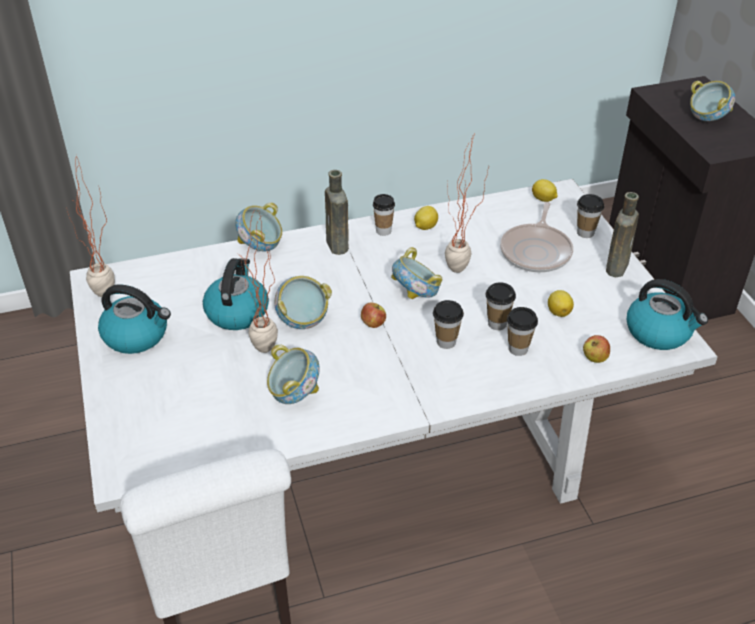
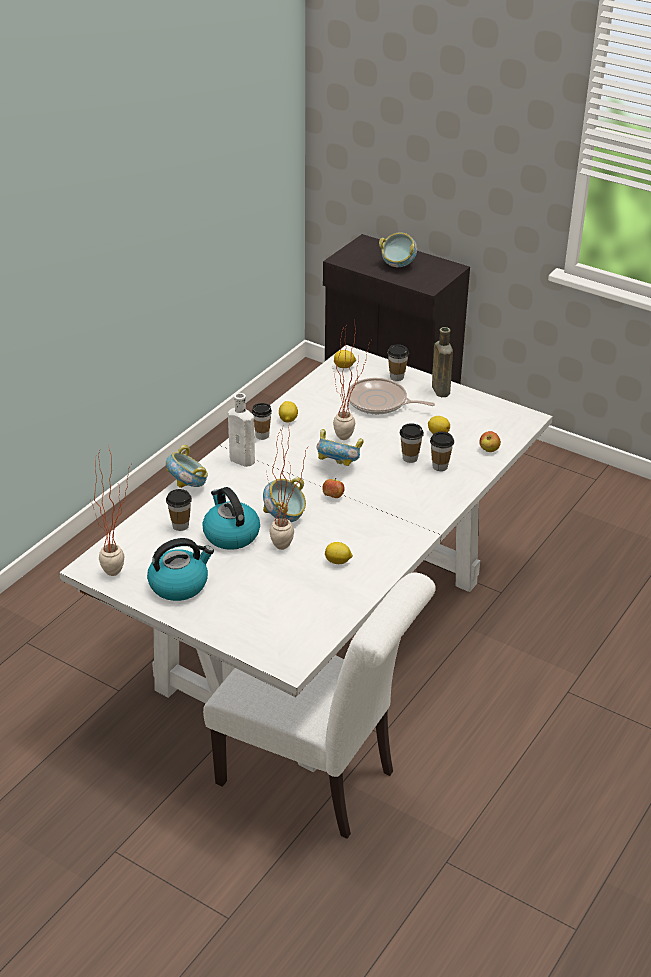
camera: 40 degrees left, 5 degrees down
bowl [267,344,320,404] -> lemon [325,542,353,564]
brown bottle [325,170,349,255] -> white bottle [228,393,255,467]
cup [433,300,464,349] -> cup moved to [166,489,192,531]
frying pan [500,202,573,272] -> frying pan turned 135 degrees clockwise [347,378,435,414]
kettle [627,279,708,350] -> none

